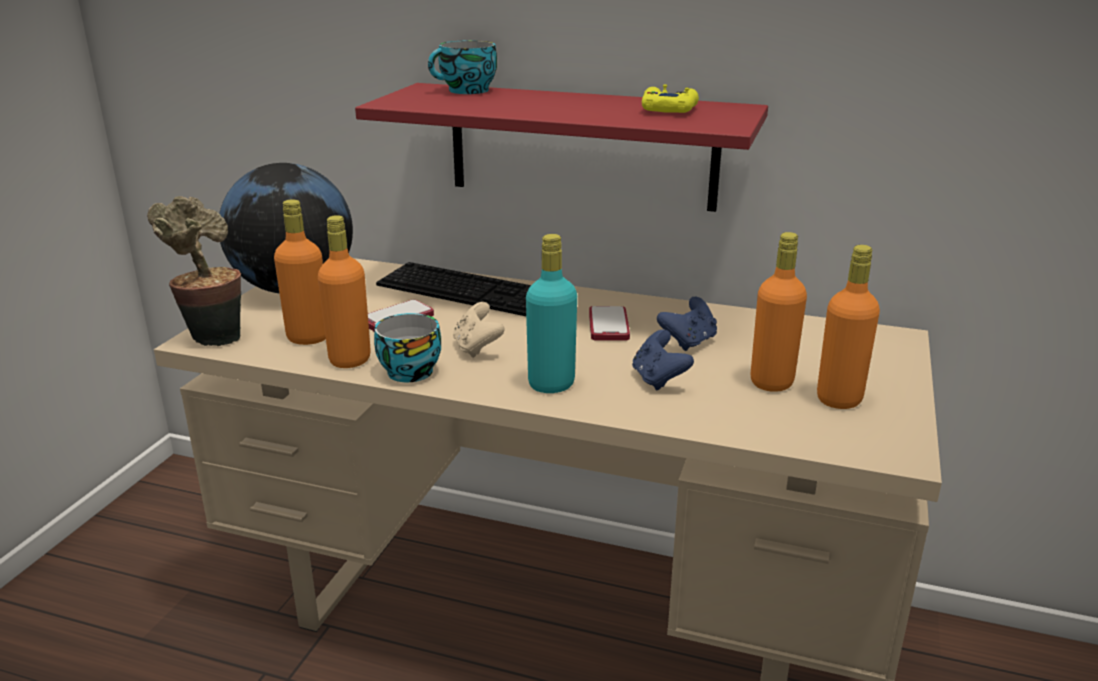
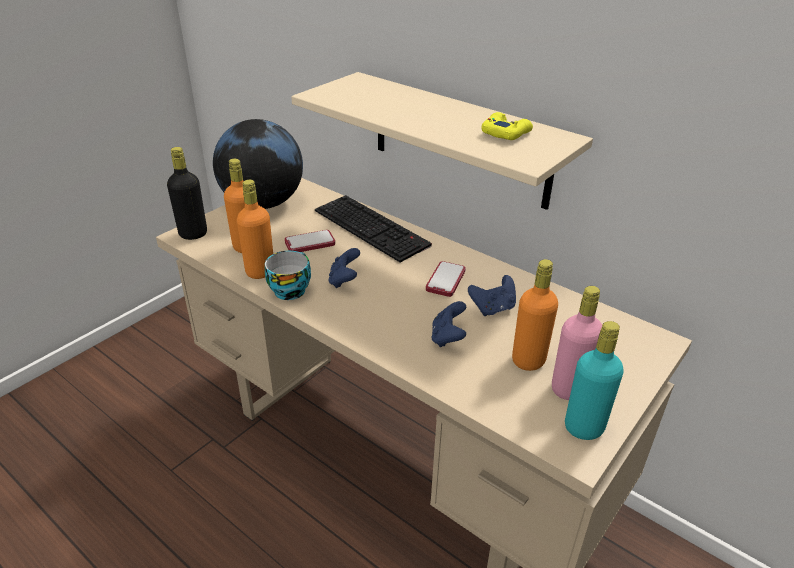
camera: 20 degrees right, 10 degrees up
potted plant [147,196,241,346] -> black bottle [167,147,207,240]
red shelf [355,83,768,212] -> beige shelf [291,72,593,210]
cup [428,40,497,94] -> none
beige game controller [453,302,504,358] -> blue game controller [328,248,360,288]
turquoise bottle [526,234,577,393] -> turquoise bottle moved to [565,321,624,440]
orange bottle [817,245,880,409] -> pink bottle [552,286,602,400]

